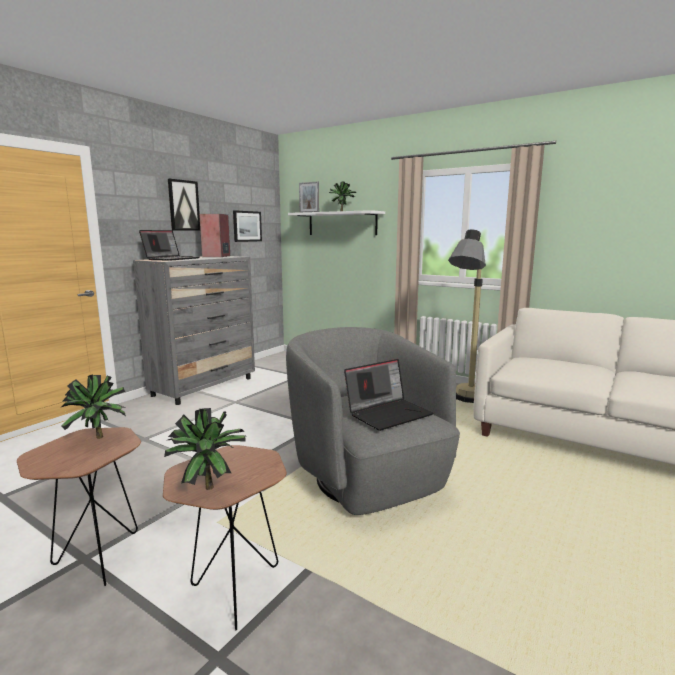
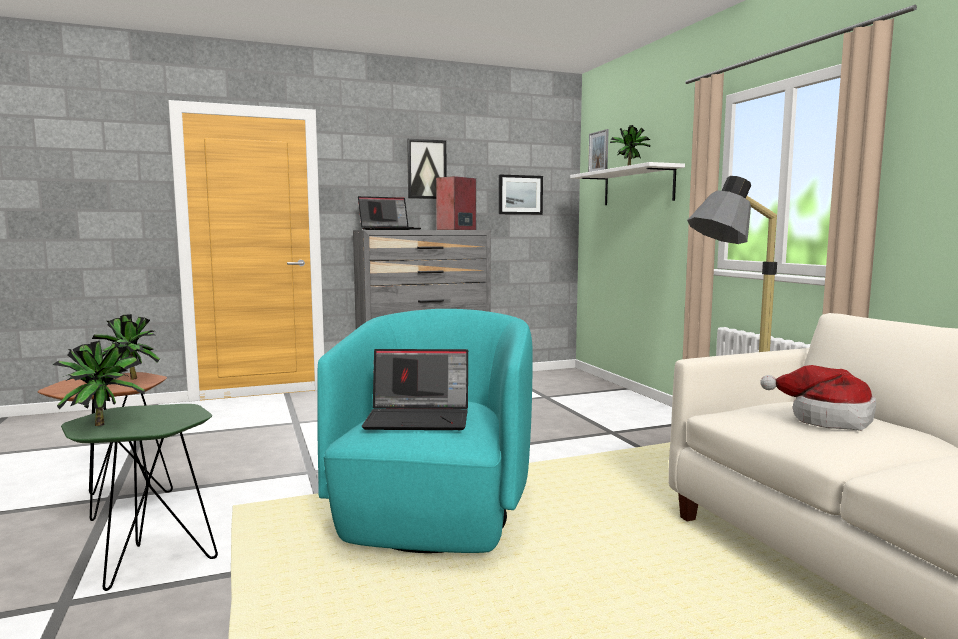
camera: 35 degrees right, 5 degrees down
brown side table [163,445,287,630] -> green side table [61,404,218,591]
grey armchair [286,327,460,515] -> turquoise armchair [318,309,533,553]
none -> hat [761,365,876,431]

